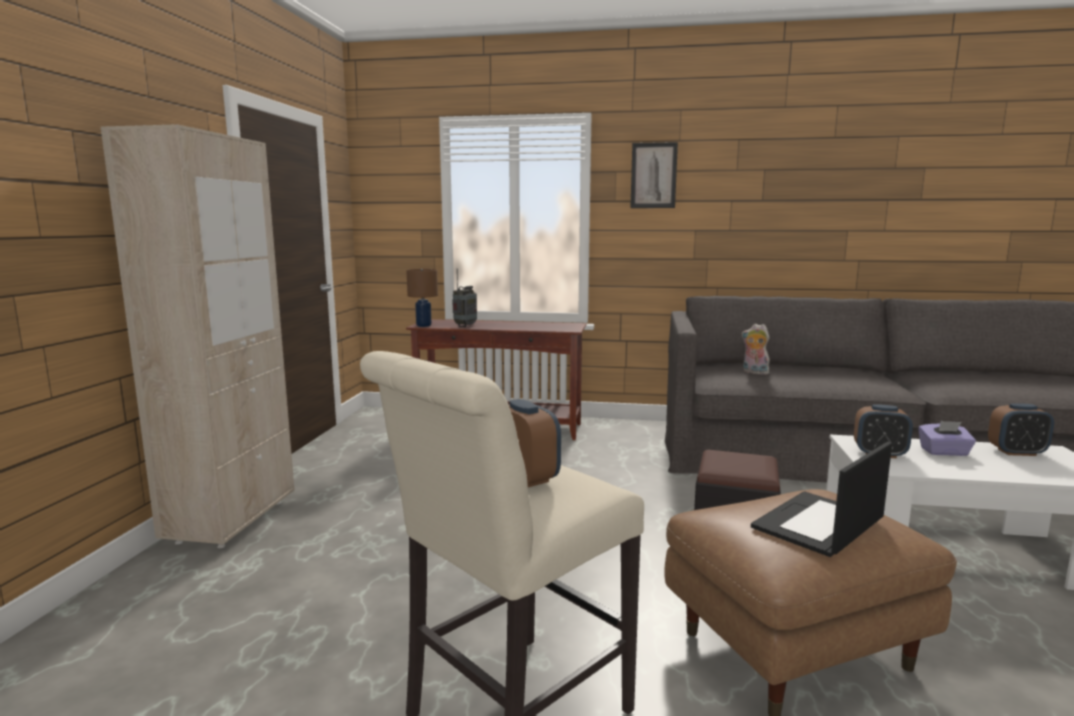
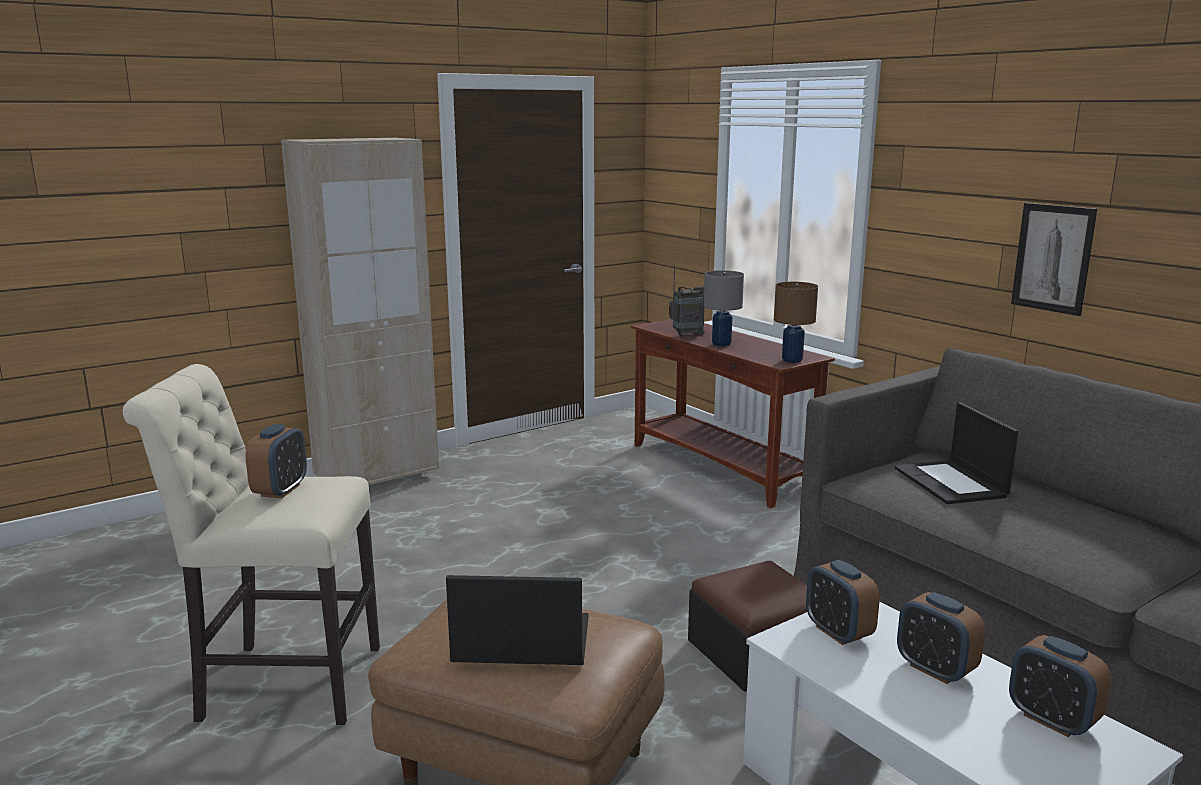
camera: 45 degrees right, 5 degrees up
brown table lamp [406,269,438,327] -> brown table lamp moved to [774,282,818,363]
picture [630,142,678,208] -> picture moved to [1011,203,1097,316]
plush toy [741,324,770,375] -> laptop [895,402,1018,504]
purple tissue box [918,421,976,456] -> alarm clock [897,592,985,684]
none -> grey table lamp [704,270,744,346]

